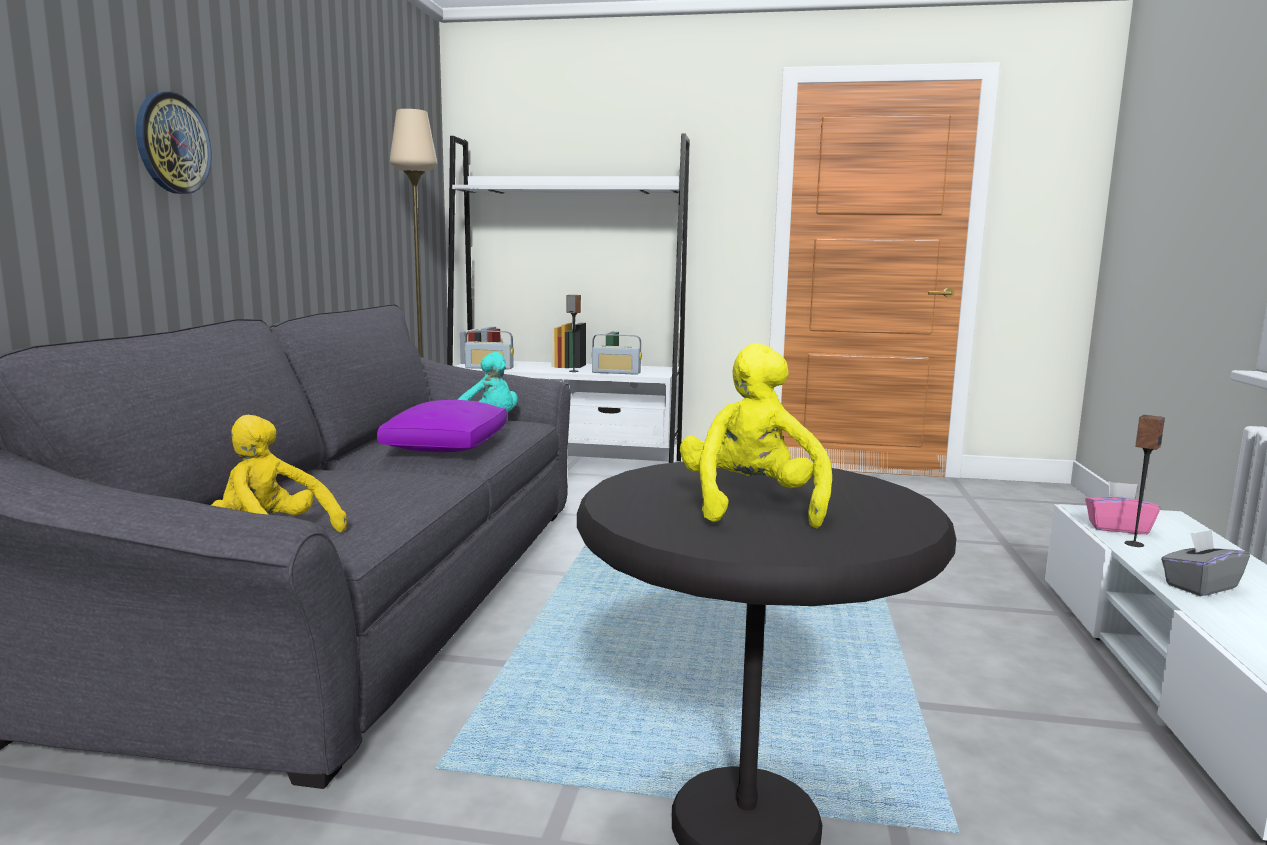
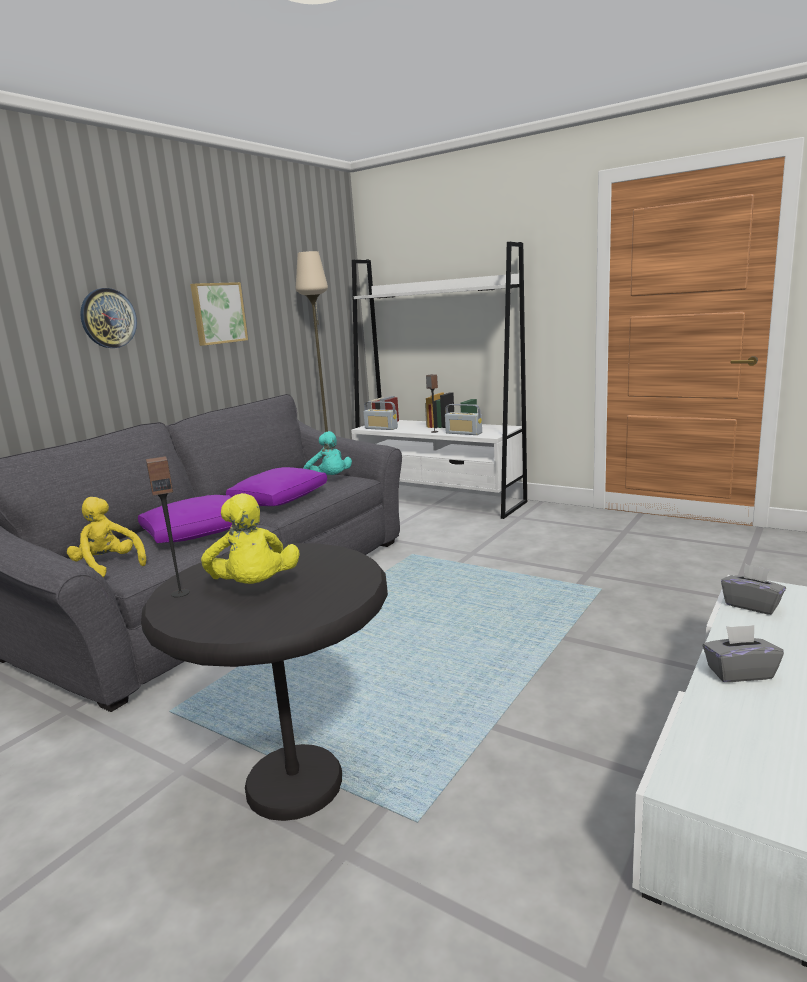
camera: 25 degrees right, 5 degrees up
yellow plush toy [680,343,832,528] -> yellow plush toy turned 135 degrees clockwise [201,493,300,584]
pink tissue box [1085,481,1160,534] -> grey tissue box [721,564,786,615]
speaker [1125,415,1165,547] -> speaker moved to [146,456,190,597]
none -> purple pillow [138,495,232,543]
none -> picture [190,282,248,346]

